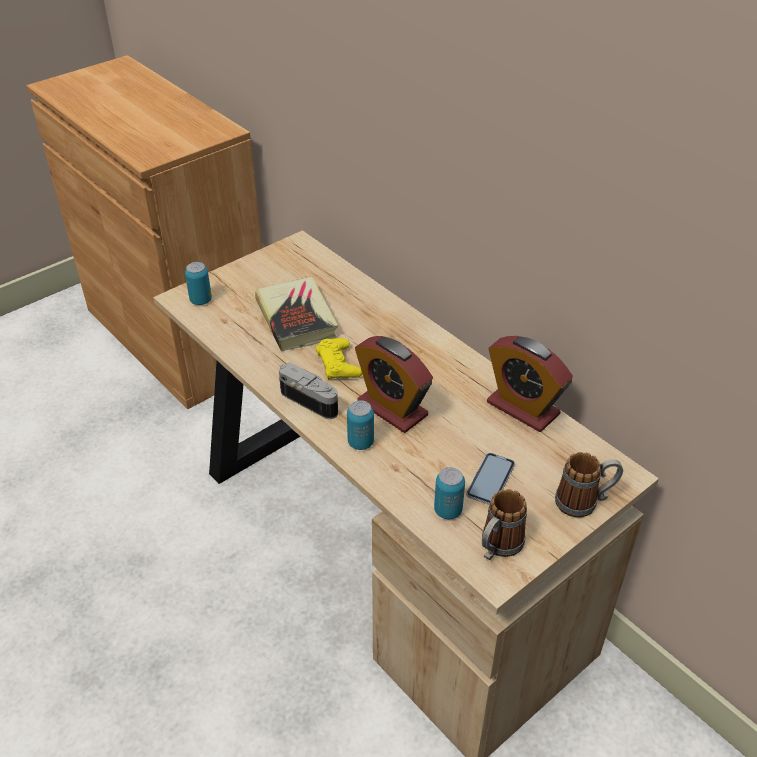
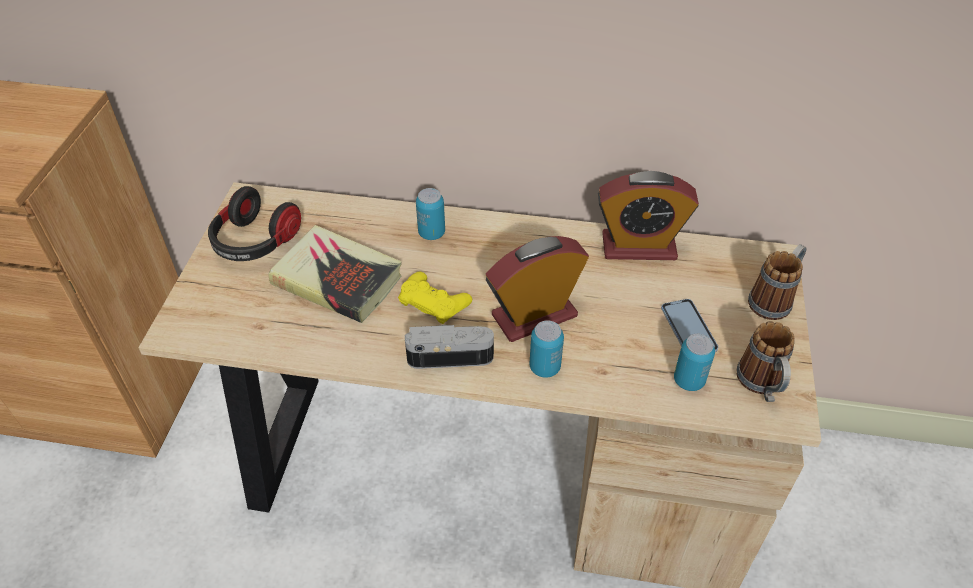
camera: 40 degrees left, 5 degrees up
can [185,262,212,305] -> can moved to [416,188,445,240]
alarm clock [355,336,433,433] -> alarm clock turned 150 degrees clockwise [486,236,589,342]
none -> headphones [208,186,301,261]

